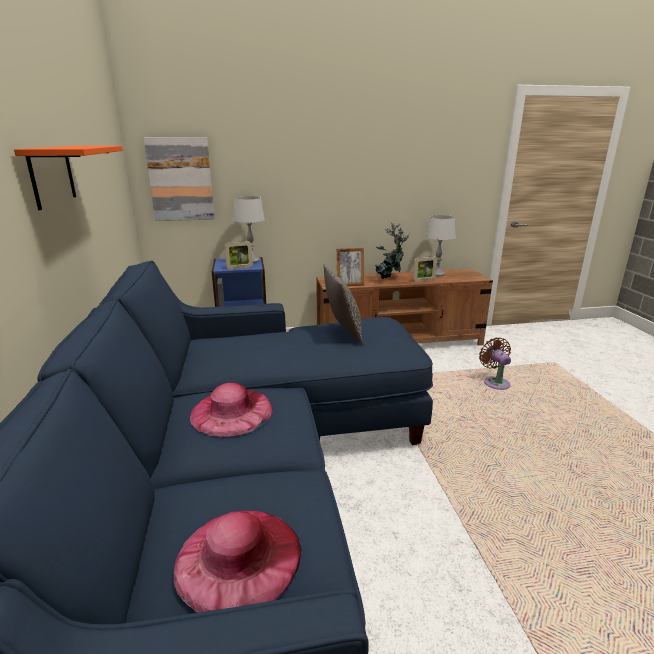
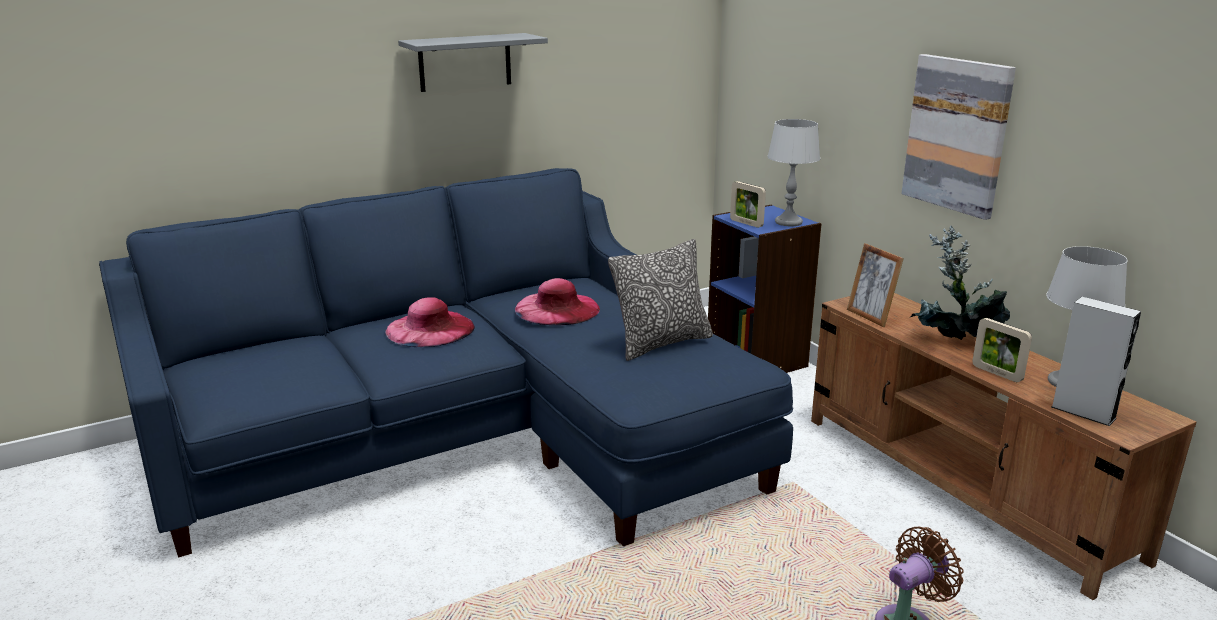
camera: 70 degrees right, 0 degrees up
orange shelf [14,146,123,210] -> grey shelf [398,33,548,92]
picture [144,138,215,221] -> picture moved to [901,54,1016,220]
pink hat [174,511,301,613] -> pink hat moved to [515,278,600,325]
none -> grey speaker [1051,297,1141,426]

